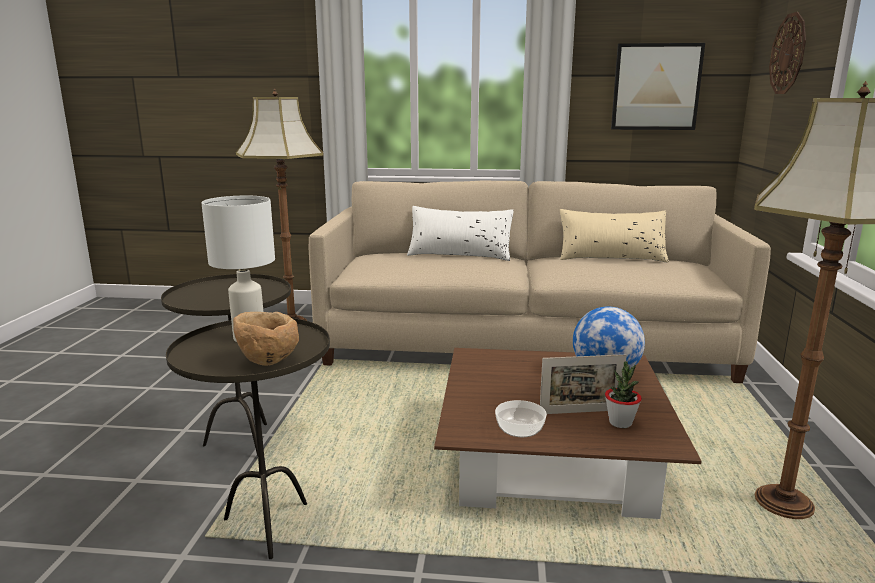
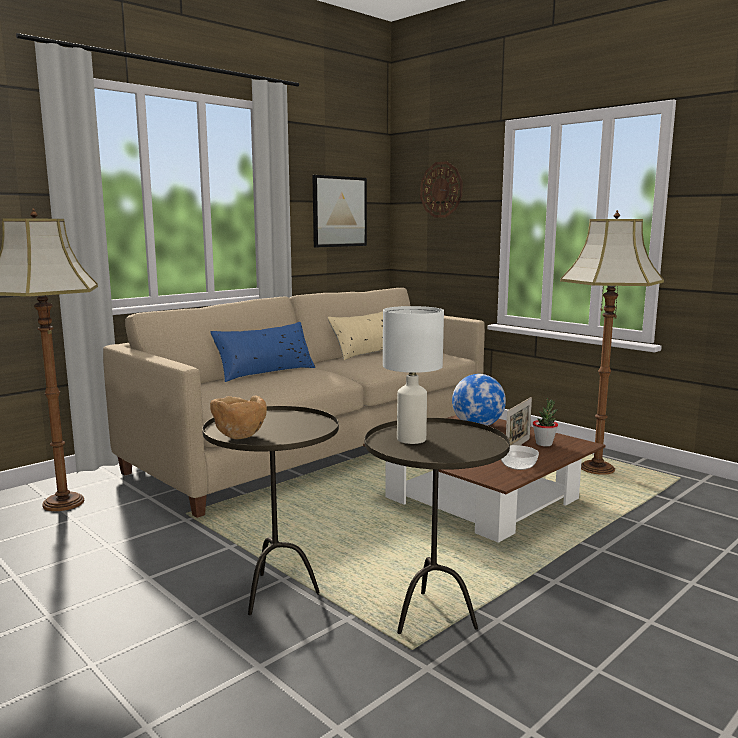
camera: 50 degrees left, 5 degrees down
brown bowl [233,312,299,366] -> brown bowl moved to [210,396,267,439]
white pillow [407,206,514,261] -> blue pillow [210,322,315,382]

